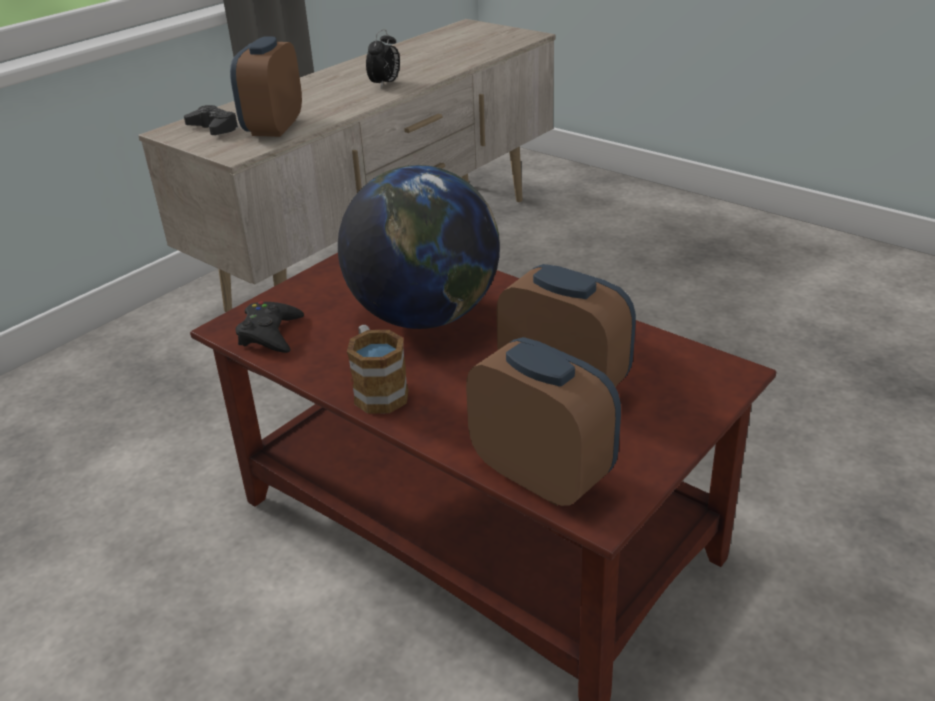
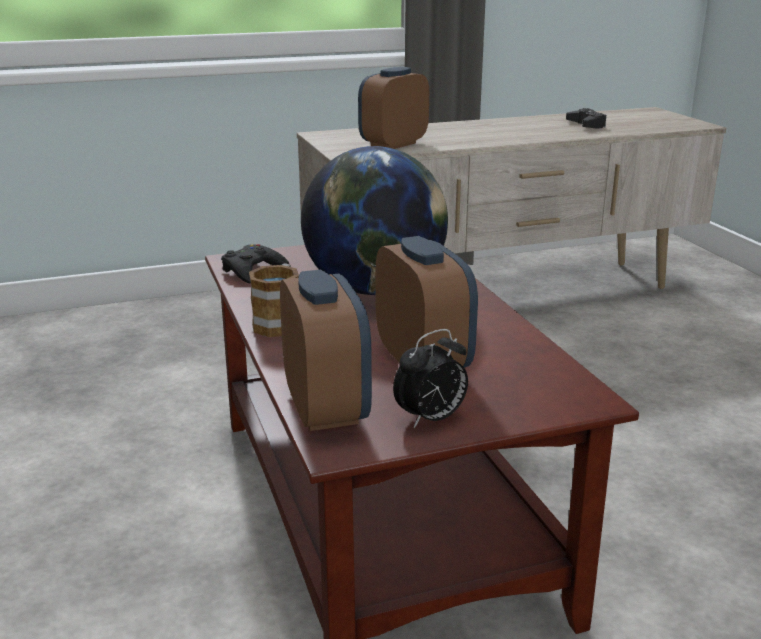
camera: 30 degrees right, 10 degrees down
black game controller [184,105,239,135] -> black game controller moved to [566,108,607,128]
alarm clock [366,29,400,88] -> alarm clock moved to [393,329,468,428]

